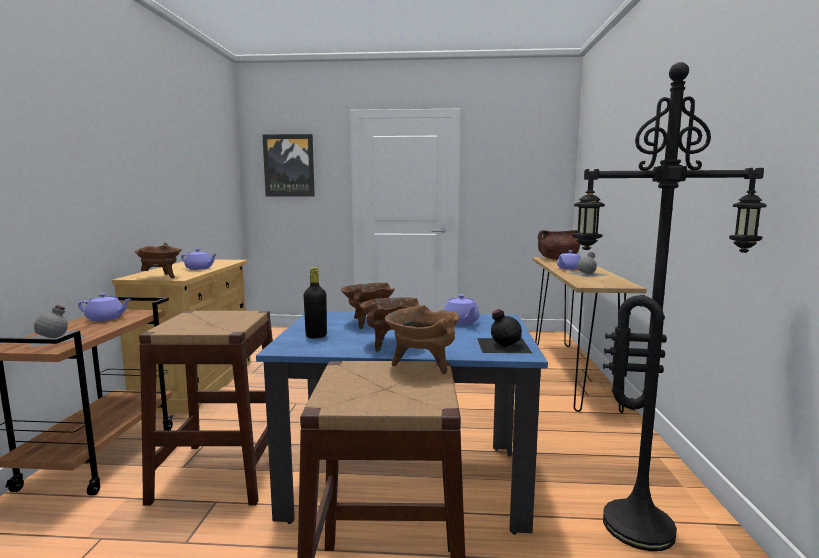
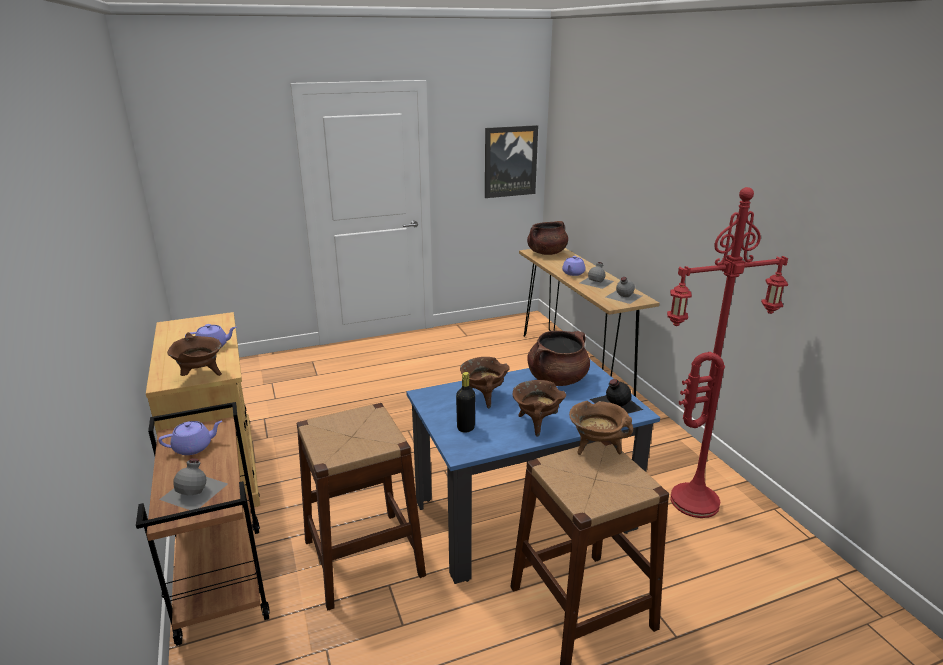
camera: 25 degrees left, 15 degrees up
picture [263,134,315,196] -> picture moved to [485,125,538,198]
purple teapot [444,294,479,325] -> brown cooking pot [527,331,590,386]
black floor lamp [572,62,767,551] -> red floor lamp [667,187,788,518]
none -> grey bottle [606,277,642,304]

